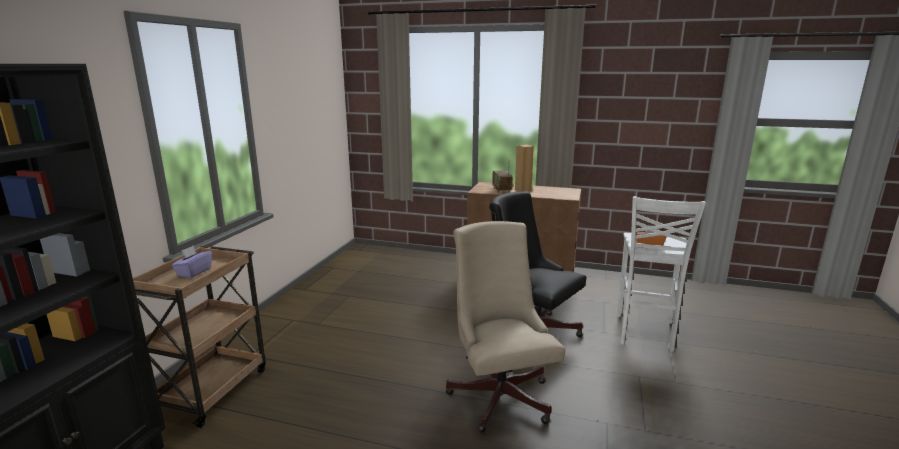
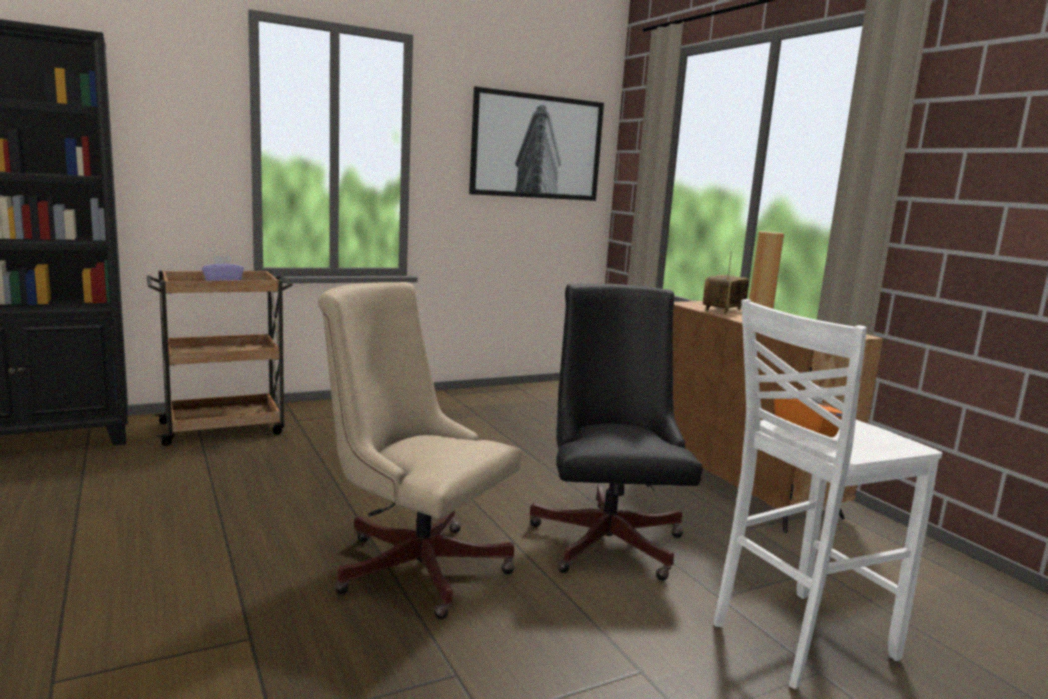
camera: 45 degrees right, 5 degrees down
beige office chair [446,221,565,433] -> beige office chair turned 90 degrees counterclockwise [318,282,522,619]
none -> picture [469,86,604,201]

